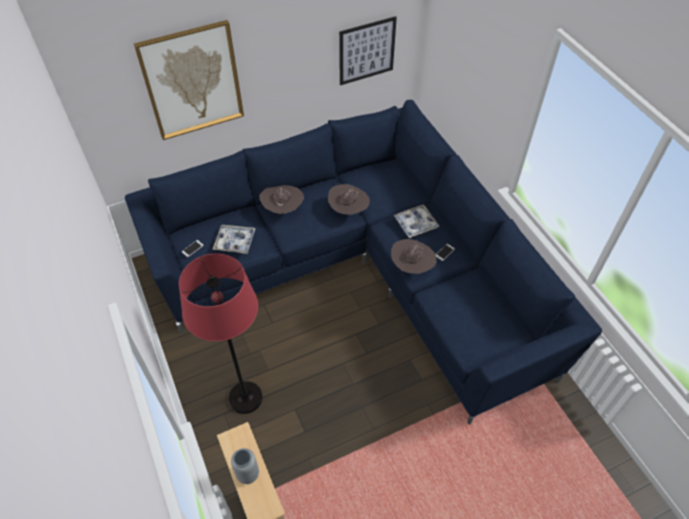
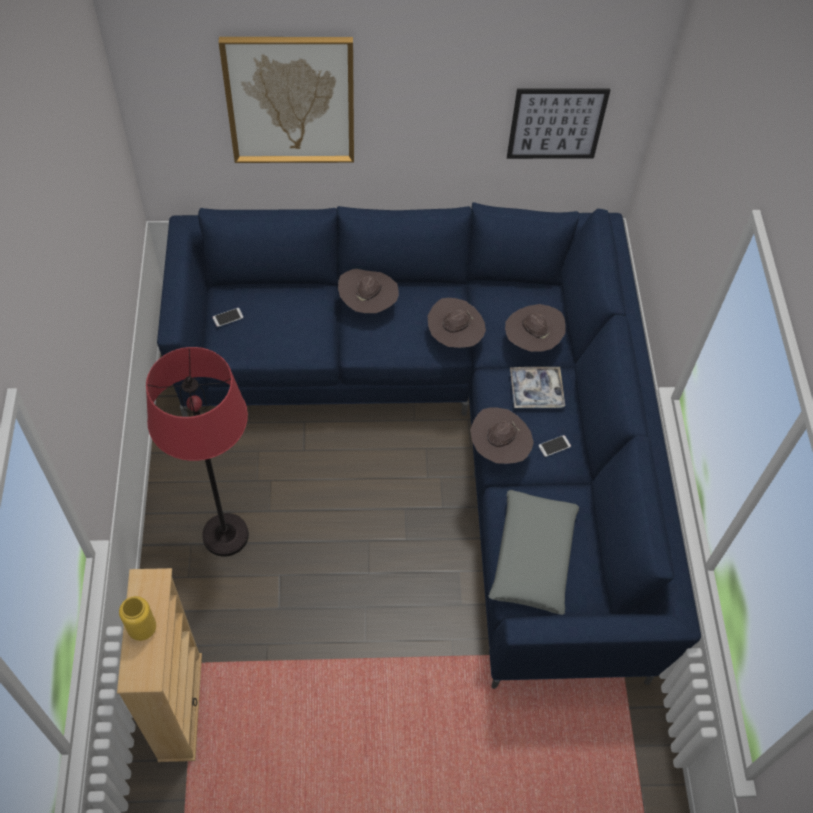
camera: 20 degrees right, 5 degrees up
tray [212,225,256,254] -> none
grey vase [231,448,259,484] -> yellow vase [119,596,156,641]
none -> grey pillow [489,490,580,615]
none -> brown hat [505,304,566,352]

